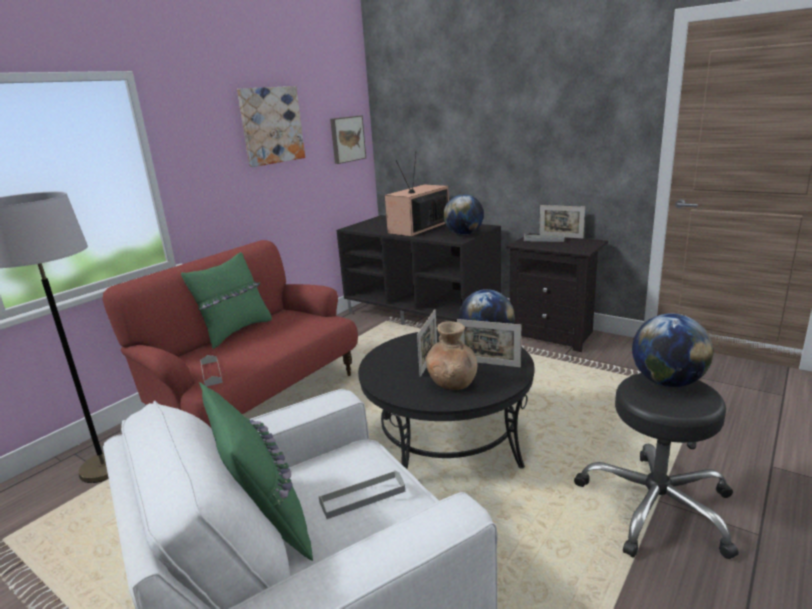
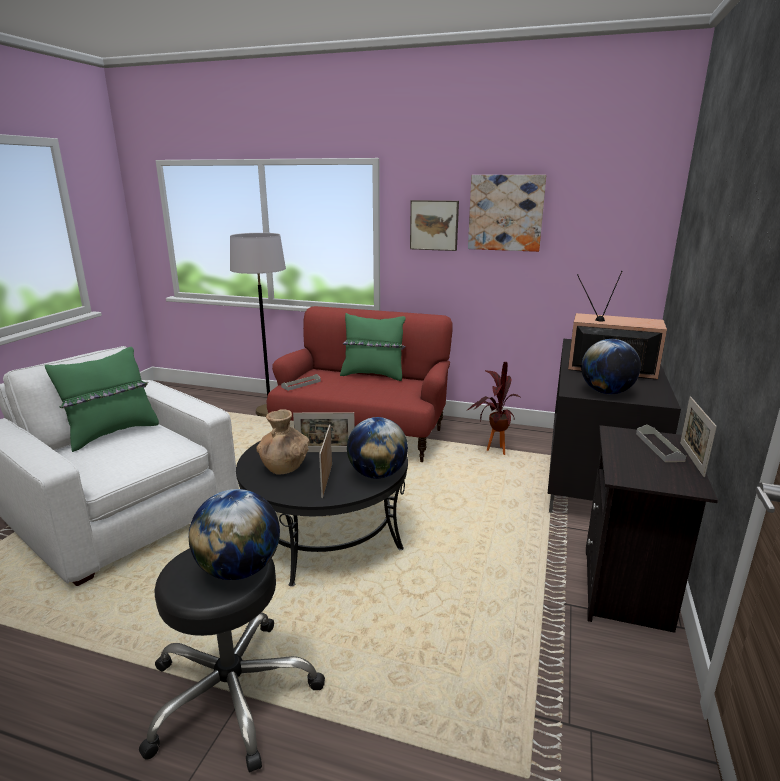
camera: 70 degrees right, 0 degrees up
grey tray [319,470,405,519] -> none
picture [330,115,366,164] -> picture moved to [410,200,459,251]
none -> potted plant [466,362,520,455]

